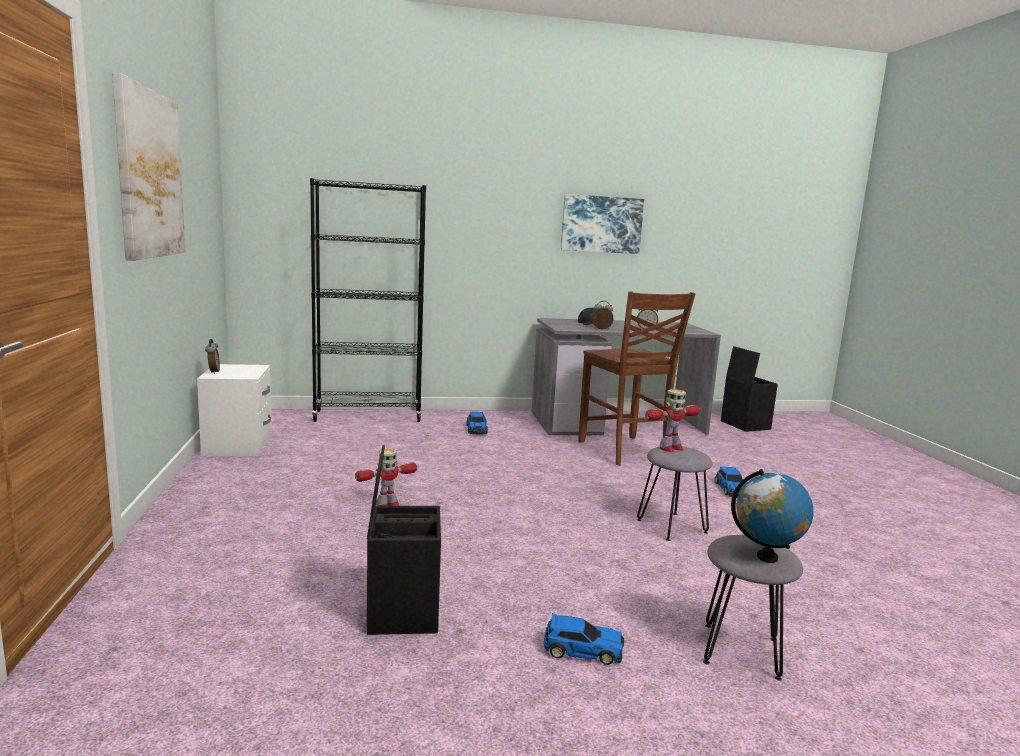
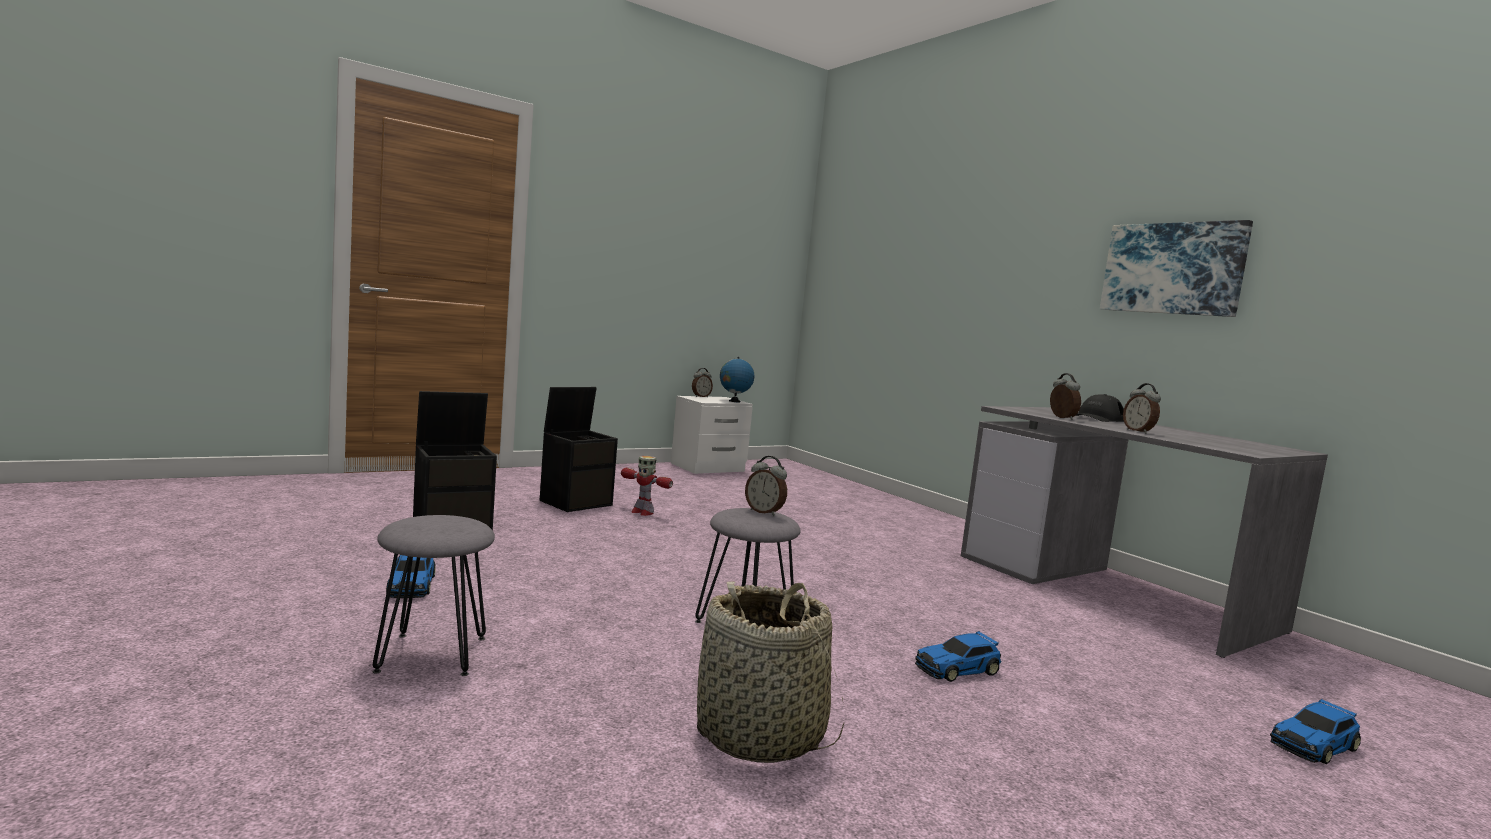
camera: 65 degrees right, 5 degrees down
picture [112,73,186,261] -> none
black bookcase [310,178,426,422] -> none
toy car [467,412,488,434] -> toy car moved to [1270,699,1361,764]
brown chair [578,291,696,466] -> none
toy robot [645,389,700,452] -> alarm clock [745,456,787,516]
black storage box [721,346,778,432] -> black storage box moved to [540,387,618,512]
globe [731,469,813,563] -> globe moved to [720,357,754,402]
none -> basket [697,582,844,763]

